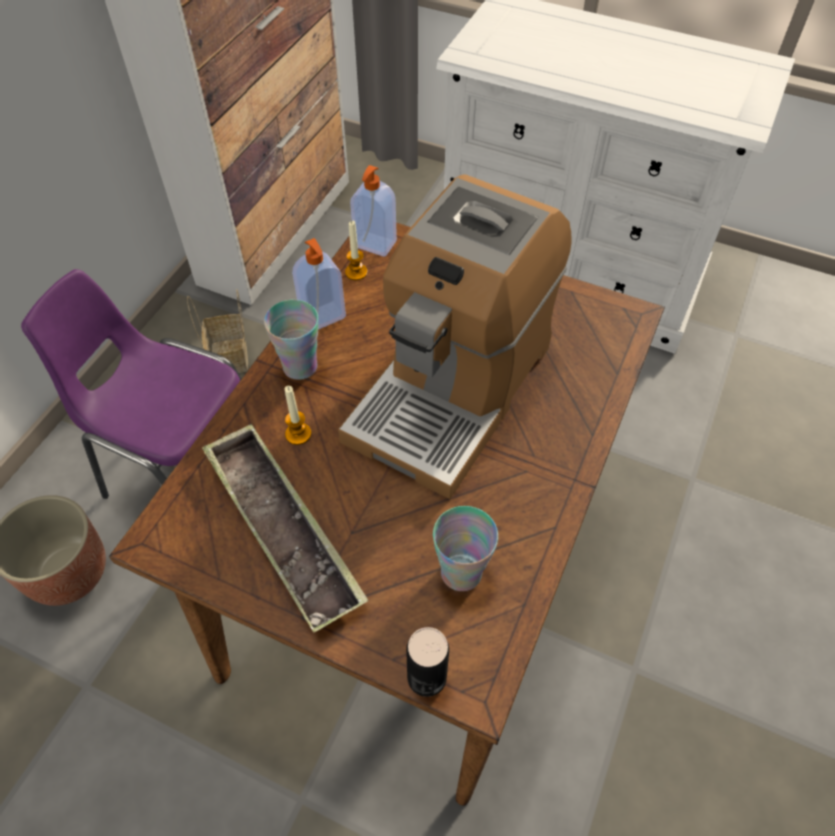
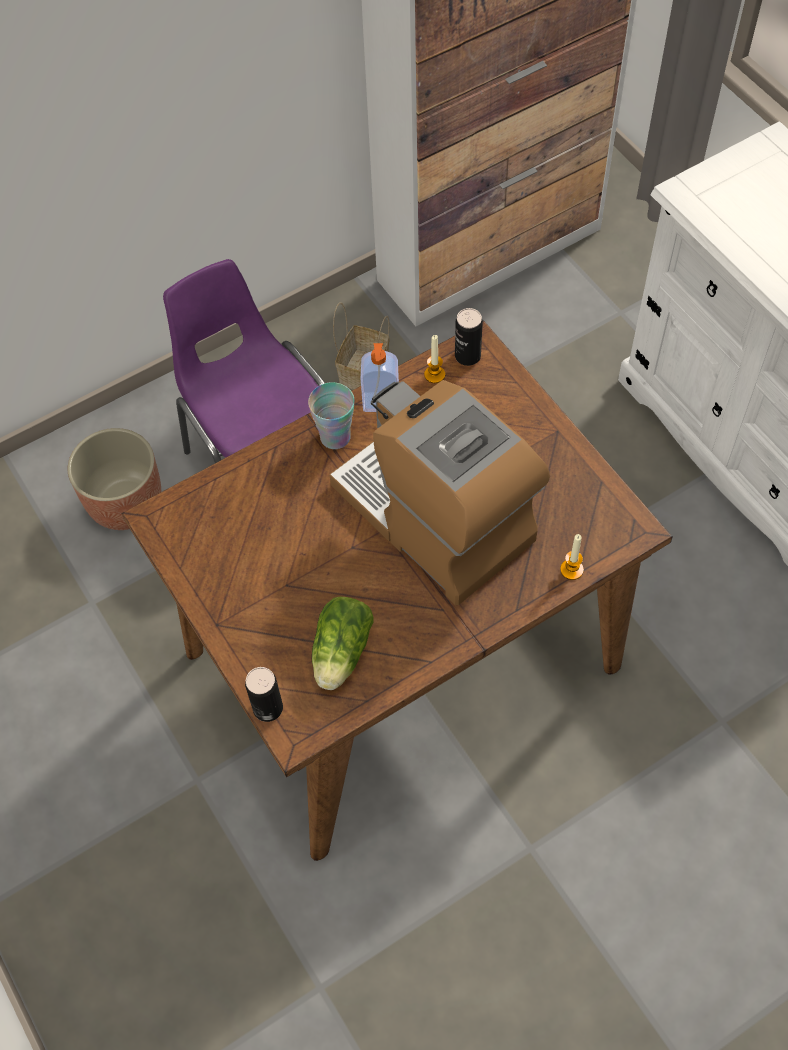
camera: 35 degrees right, 5 degrees up
tray [202,424,368,632] -> none
candle [285,386,311,445] -> candle moved to [560,534,584,580]
coffee machine [338,174,572,499] -> coffee machine turned 75 degrees clockwise [330,380,550,605]
soap dispenser [350,165,397,257] -> can [455,308,483,366]
cup [433,506,498,591] -> lettuce [312,597,374,690]

